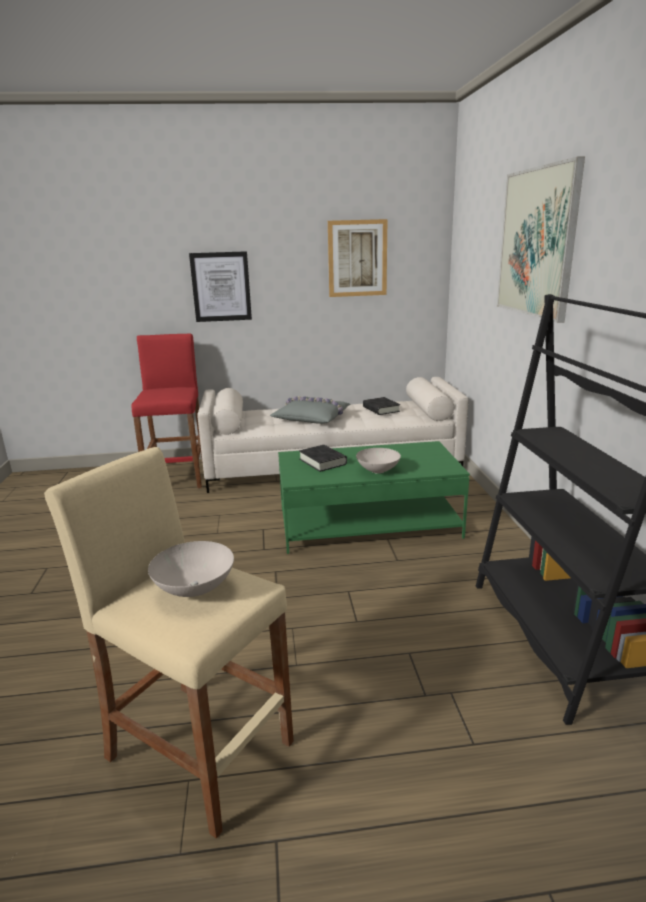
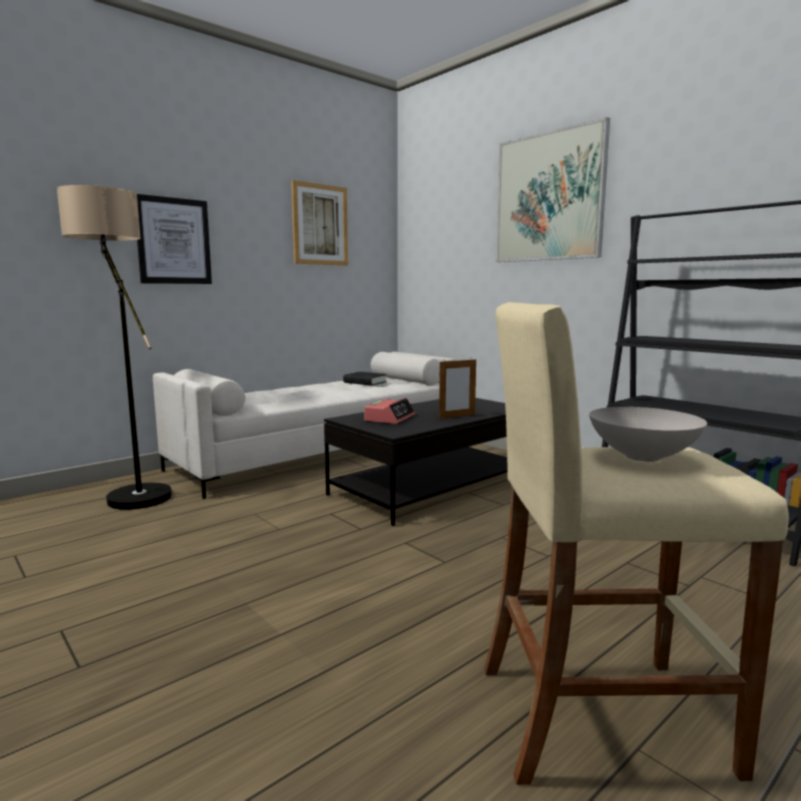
camera: 35 degrees left, 10 degrees down
red stool [131,333,203,488] -> floor lamp [57,185,172,510]
grey pillow [270,396,351,424] -> none
green coffee table [278,441,470,554] -> black coffee table [324,398,507,526]
black book [299,445,347,472] -> alarm clock [364,398,415,424]
white bowl [356,448,401,474] -> picture frame [439,358,476,419]

